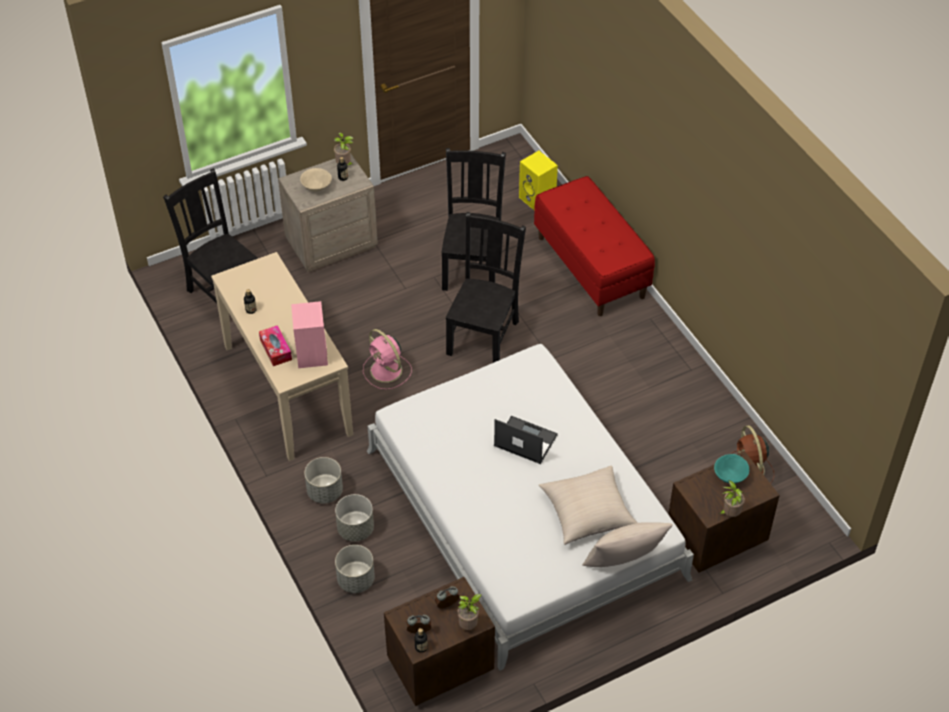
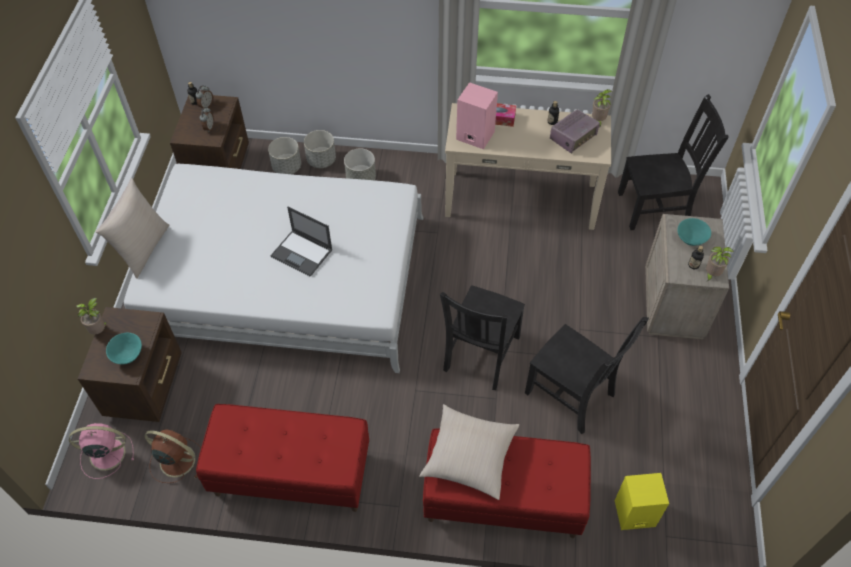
camera: 125 degrees right, 5 degrees up
beige bowl [300,168,332,192] -> turquoise bowl [677,218,711,246]
grey planter [304,457,343,503] -> grey planter moved to [268,137,301,174]
pink fan [363,329,412,389] -> pink fan moved to [69,423,134,479]
black chair [446,212,526,363] -> black chair turned 60 degrees clockwise [440,285,525,390]
potted plant [457,594,482,630] -> potted plant moved to [592,89,612,128]
laptop [494,416,558,464] -> laptop turned 60 degrees clockwise [270,207,333,277]
beige pillow [539,466,637,545] -> beige pillow moved to [419,404,519,500]
none -> red bench [196,404,369,512]
none -> radio [550,109,600,153]

